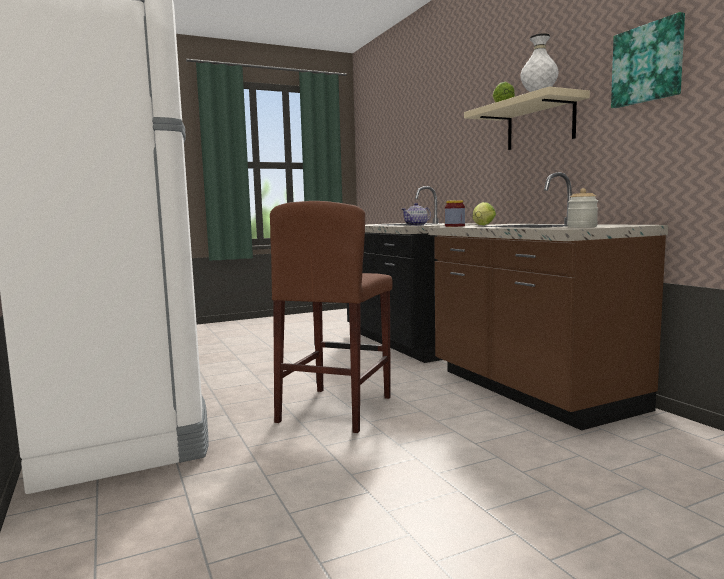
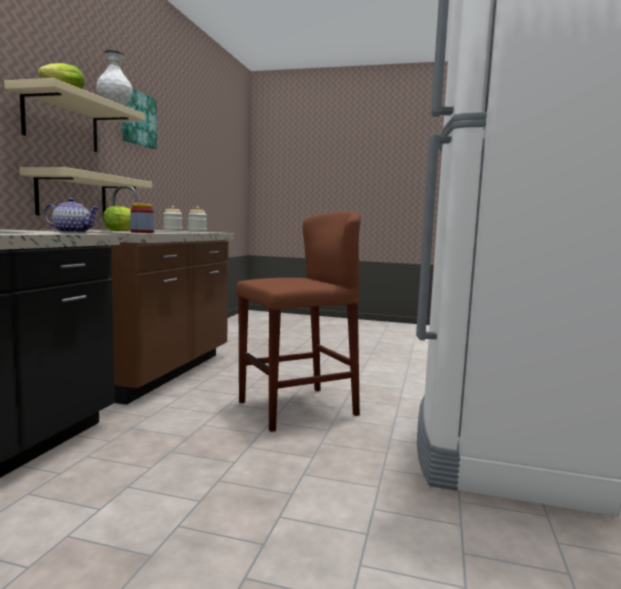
camera: 140 degrees left, 0 degrees up
none -> beige shelf [19,167,152,215]
none -> jar [163,206,182,231]

